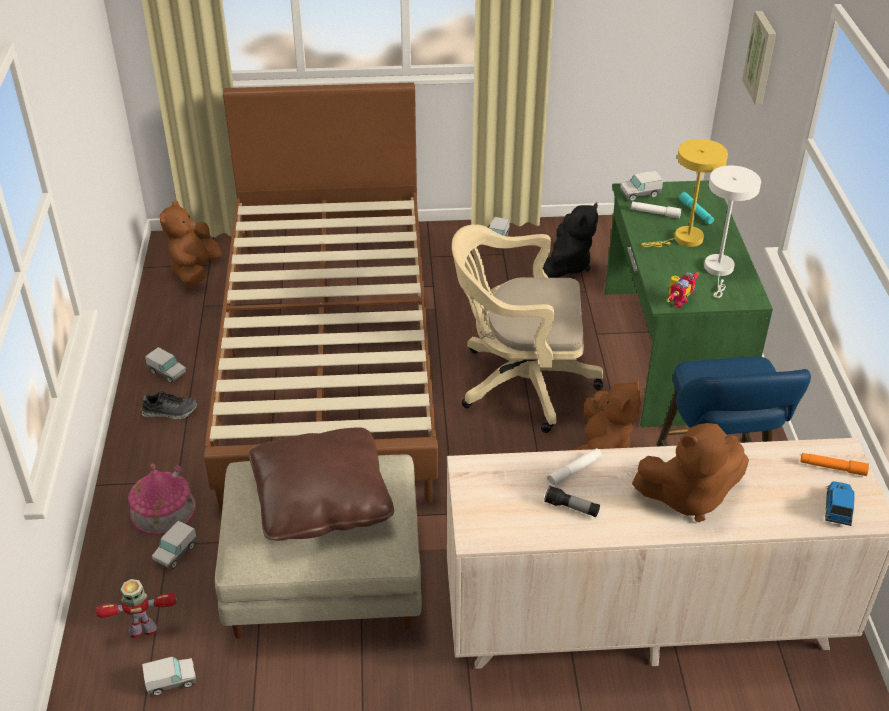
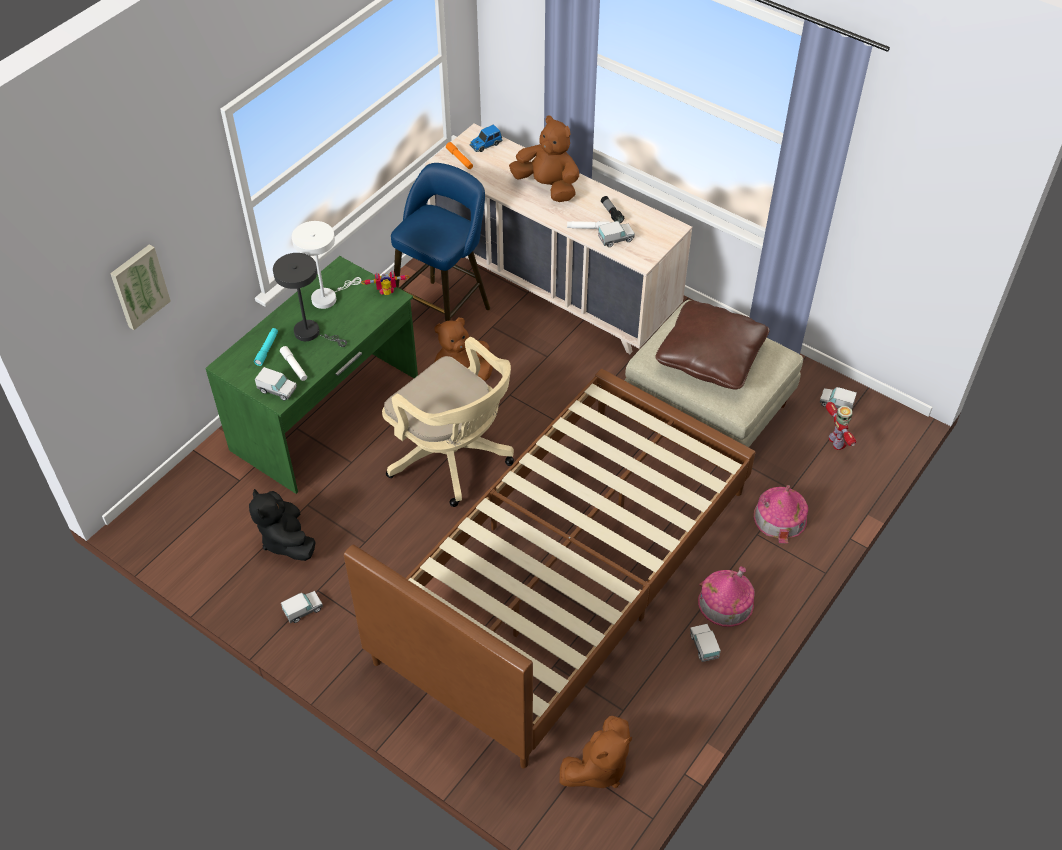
camera: 140 degrees left, 10 degrees up
toy robot [96,579,177,638] -> toy robot turned 135 degrees counterclockwise [826,402,856,450]
shoe [142,391,197,419] -> toy house [698,566,755,627]
toy truck [152,521,197,569] -> toy truck moved to [598,221,635,247]
black plush toy [543,202,598,278] -> black plush toy turned 90 degrees counterclockwise [249,489,316,561]
yellow table lamp [641,139,728,247] -> grey table lamp [273,253,347,347]

